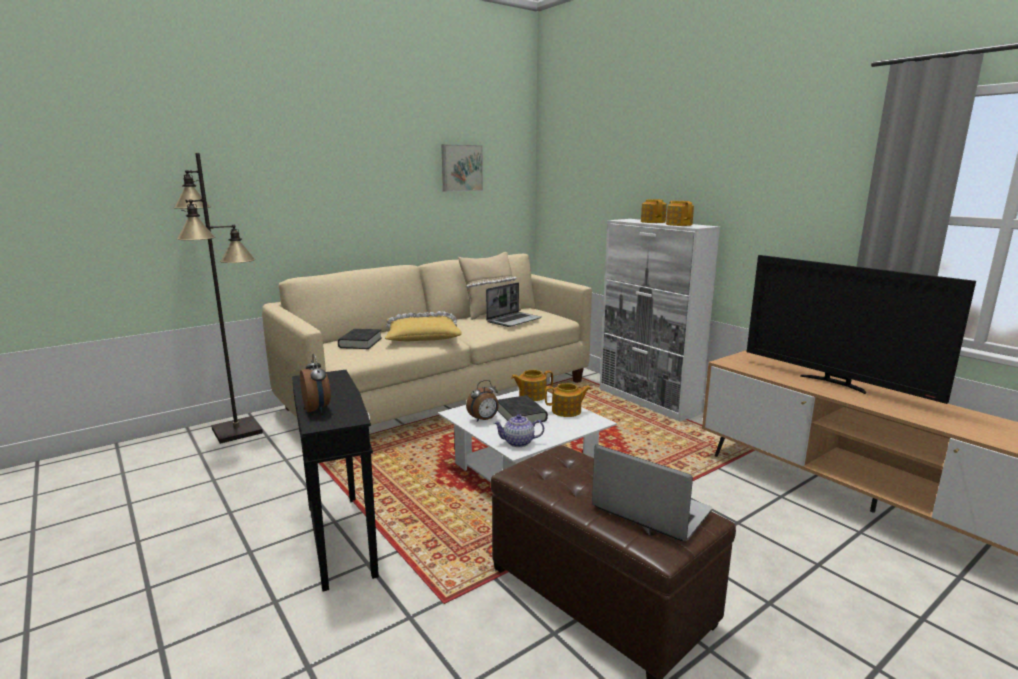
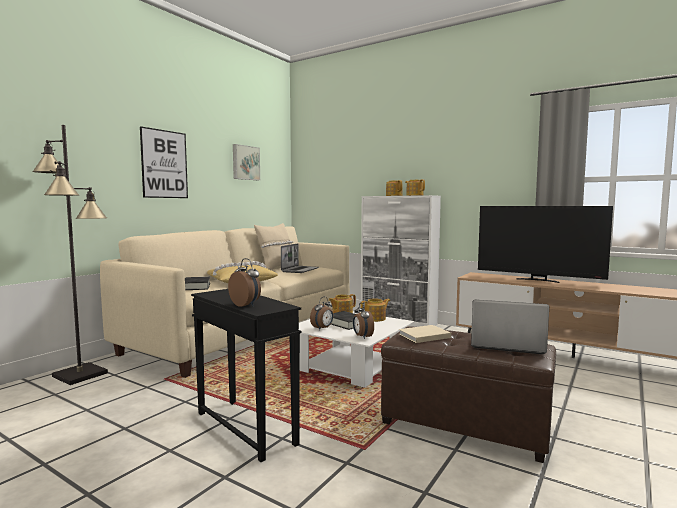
camera: 20 degrees left, 10 degrees down
teapot [493,414,544,447] -> alarm clock [353,303,374,339]
none -> picture [140,126,188,198]
none -> beige book [399,325,451,343]

